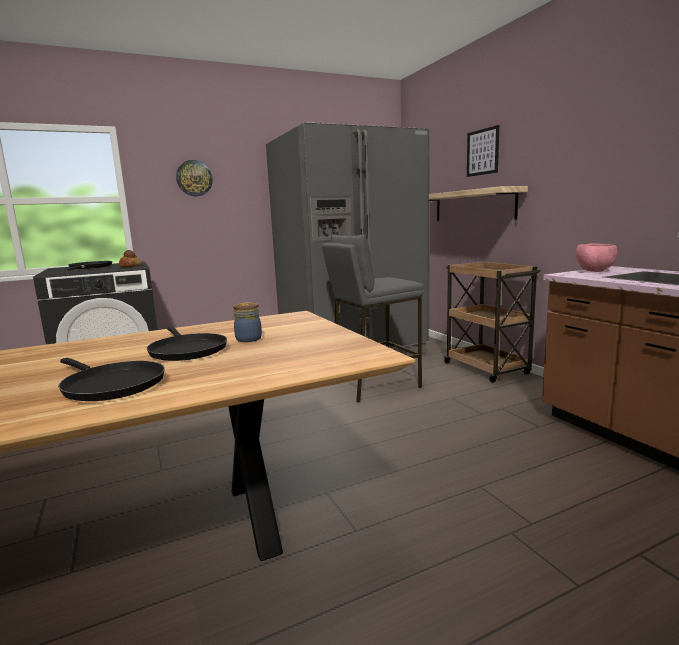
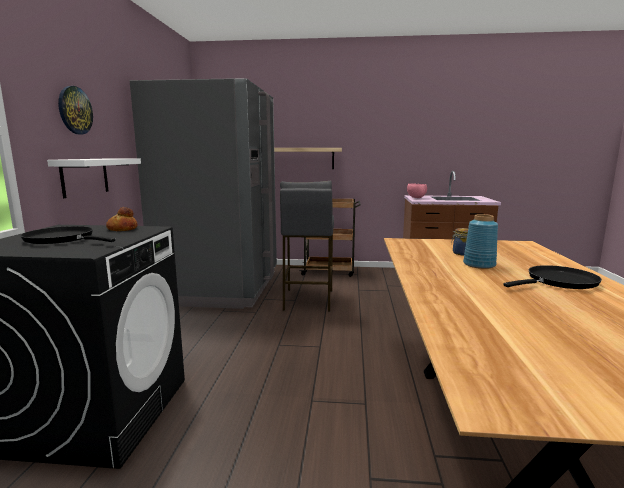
camera: 60 degrees left, 0 degrees up
black frying pan [147,326,227,361] -> blue vase [463,214,498,269]
picture [467,125,499,177] -> none
none -> white shelf [47,158,141,198]

